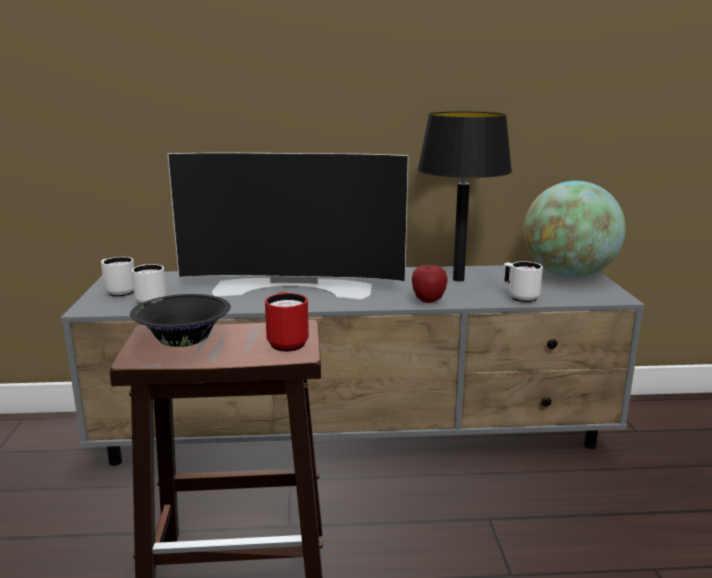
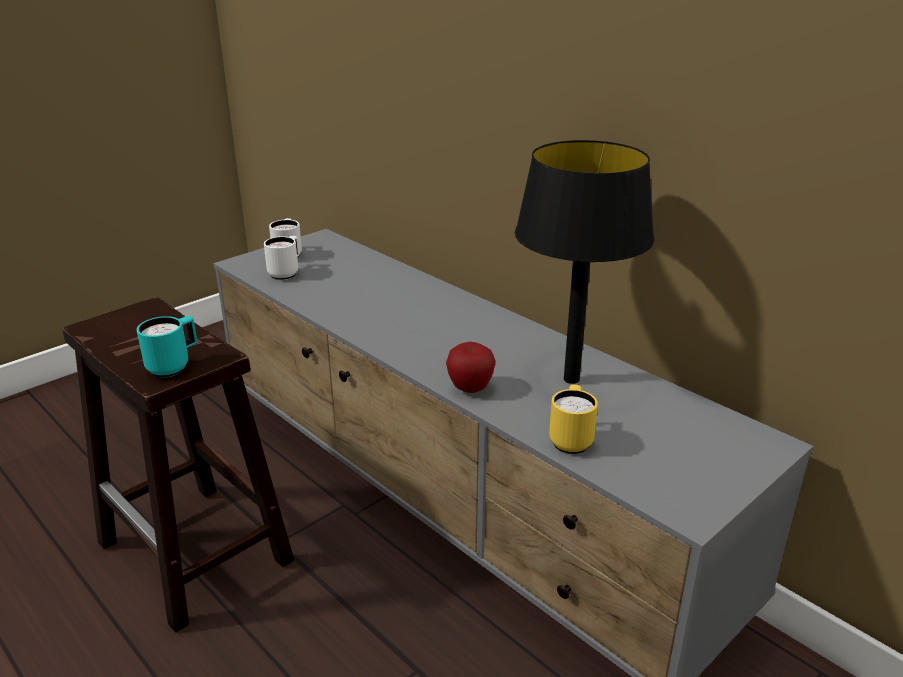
camera: 50 degrees right, 10 degrees up
black bowl [130,294,231,347] -> none
television [167,153,408,300] -> none
red mug [265,292,309,352] -> turquoise mug [136,316,198,378]
white mug [503,261,543,303] -> yellow mug [549,385,598,454]
globe [523,181,626,278] -> none

